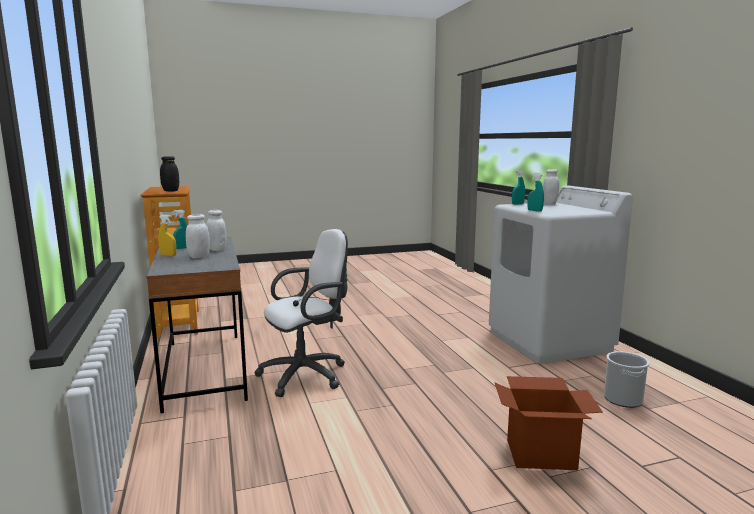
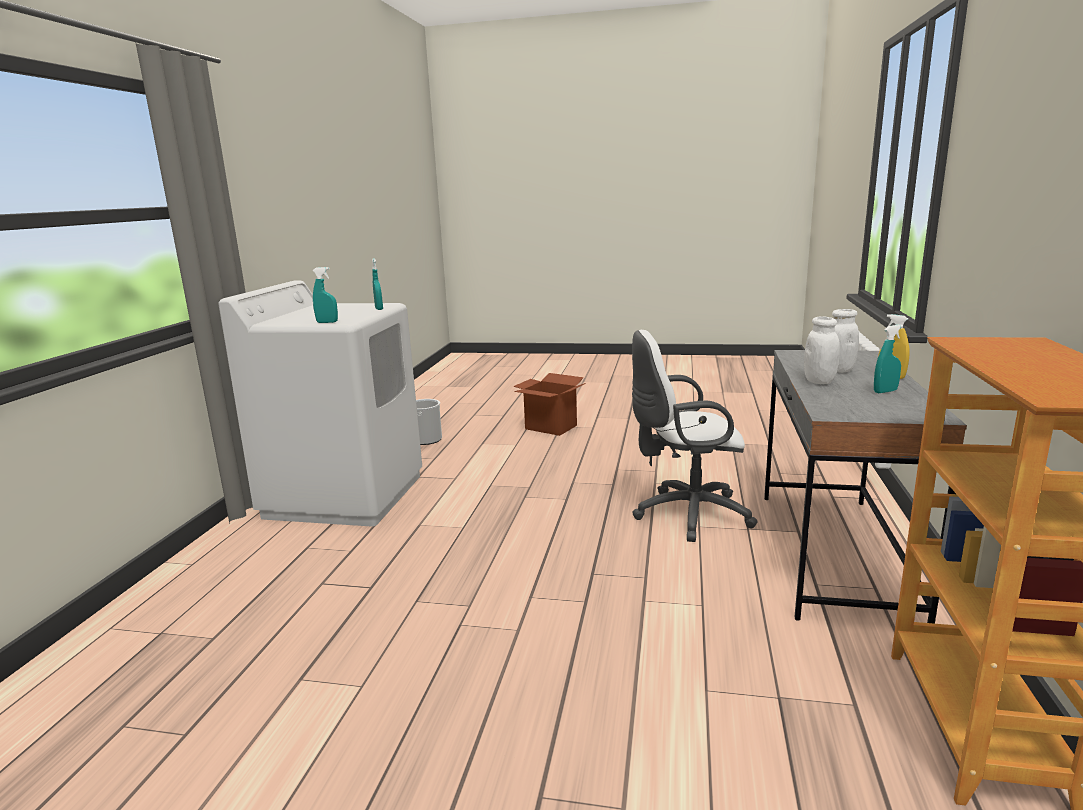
camera: 150 degrees left, 5 degrees up
black jar [160,156,179,191] -> none
white jar [543,169,559,204] -> none

